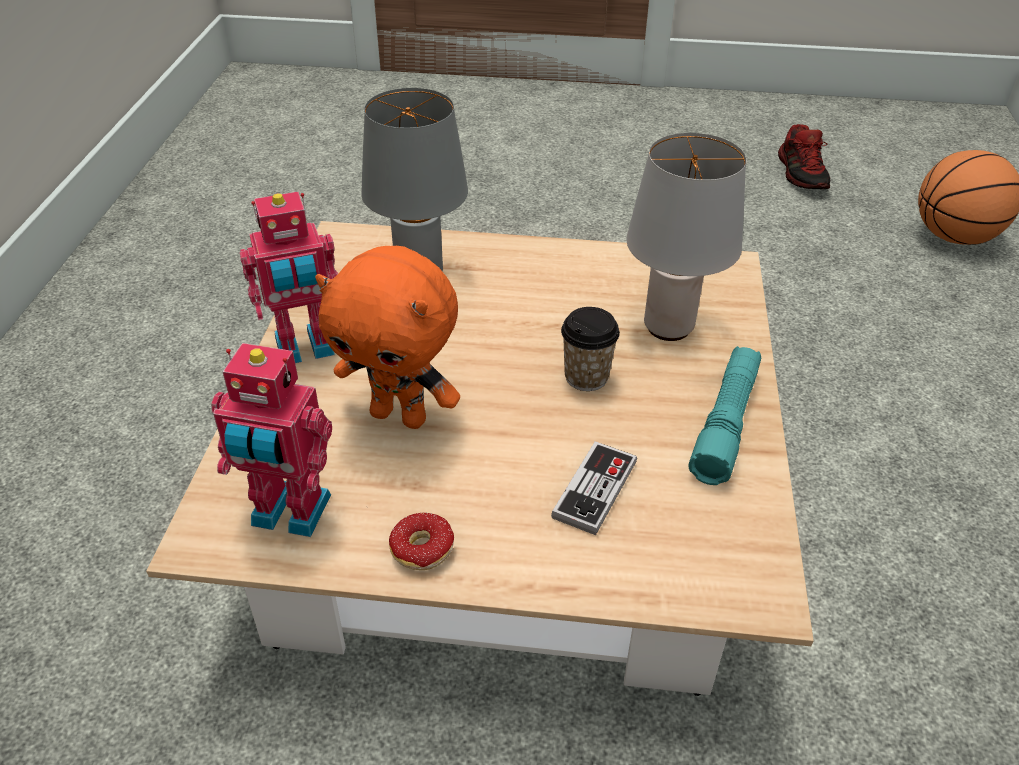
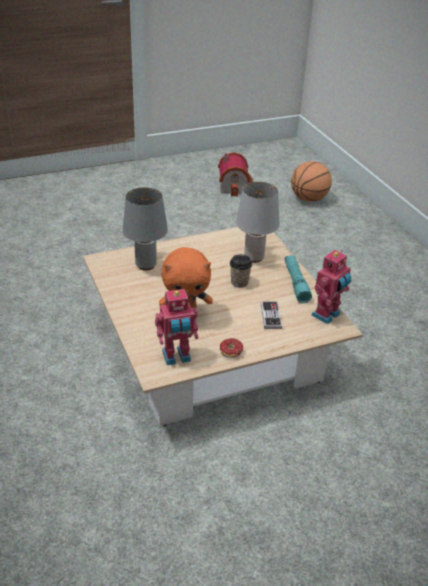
camera: 30 degrees left, 5 degrees down
toy robot [240,192,338,363] -> toy robot moved to [311,250,351,324]
shoe [778,124,830,189] -> toy house [218,152,253,197]

